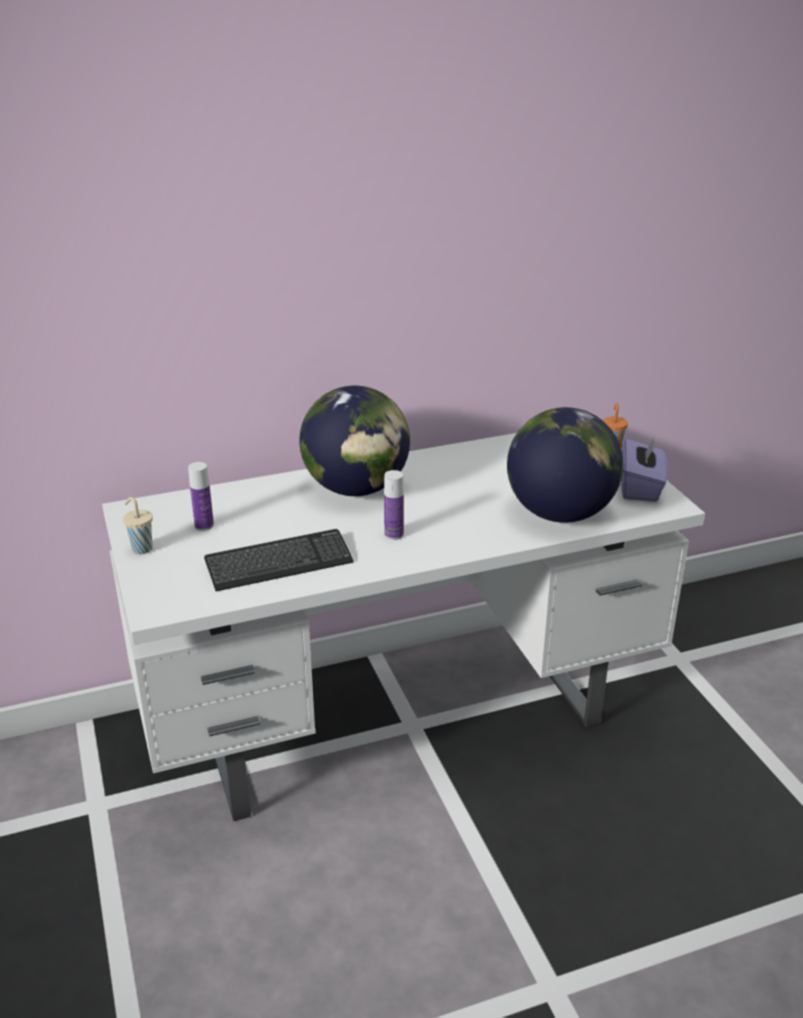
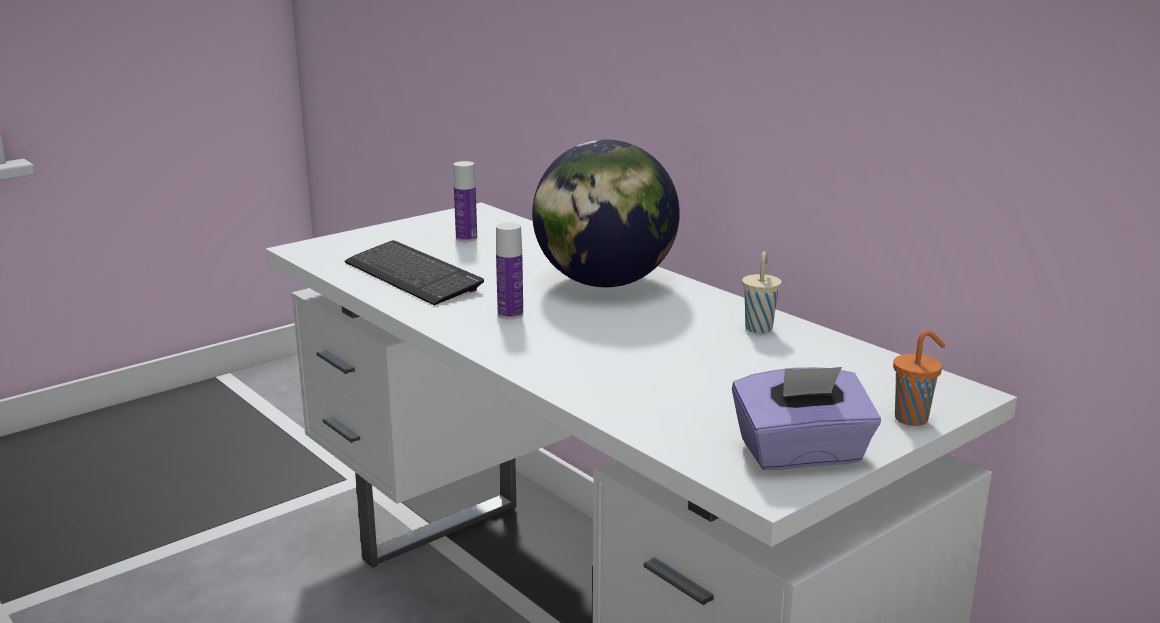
camera: 70 degrees right, 10 degrees down
beige cup [123,497,153,554] -> beige cup moved to [742,251,782,333]
globe [507,407,623,523] -> none

